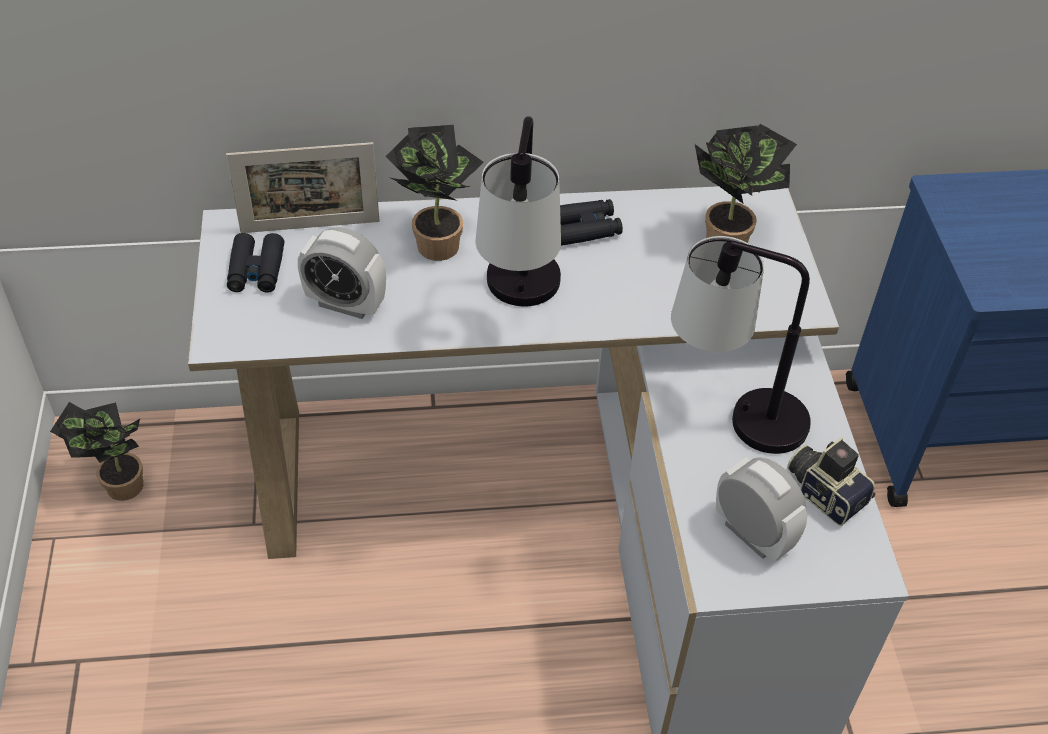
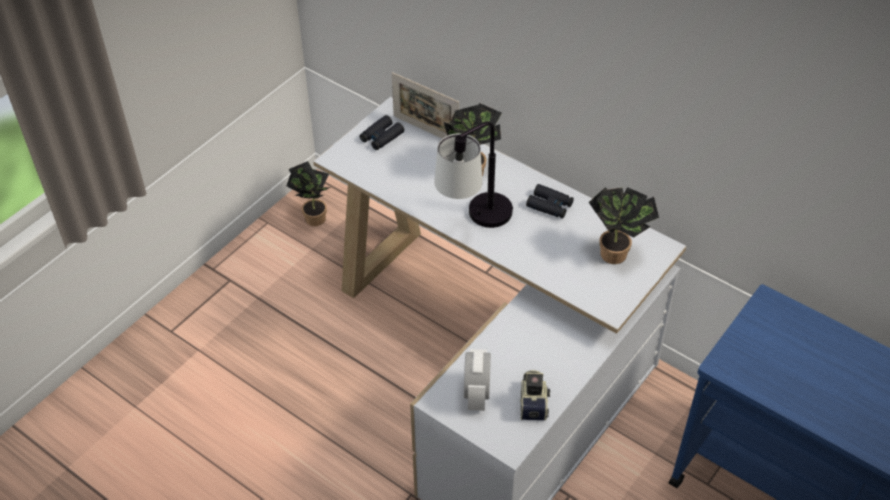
camera: 45 degrees right, 0 degrees up
alarm clock [298,227,386,319] -> none
table lamp [671,236,811,454] -> none

